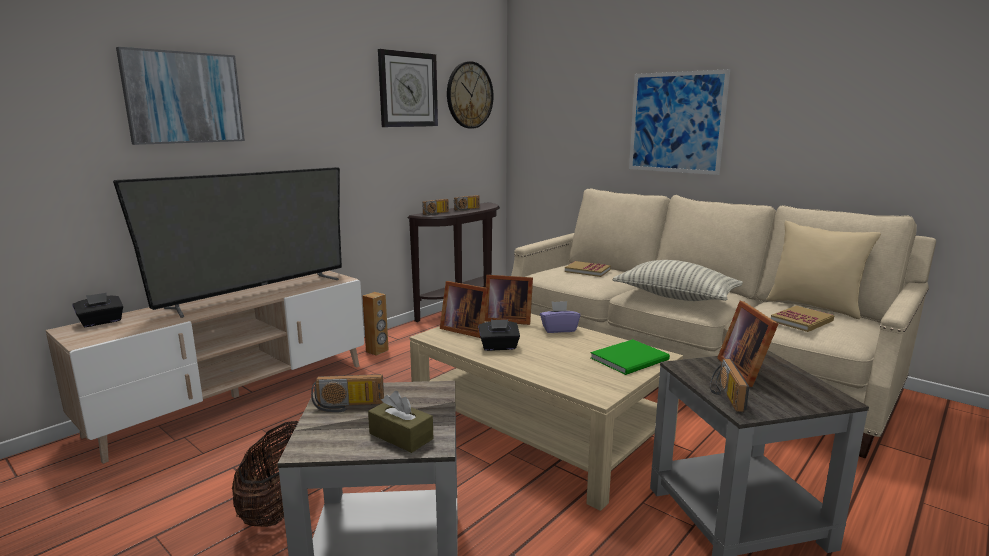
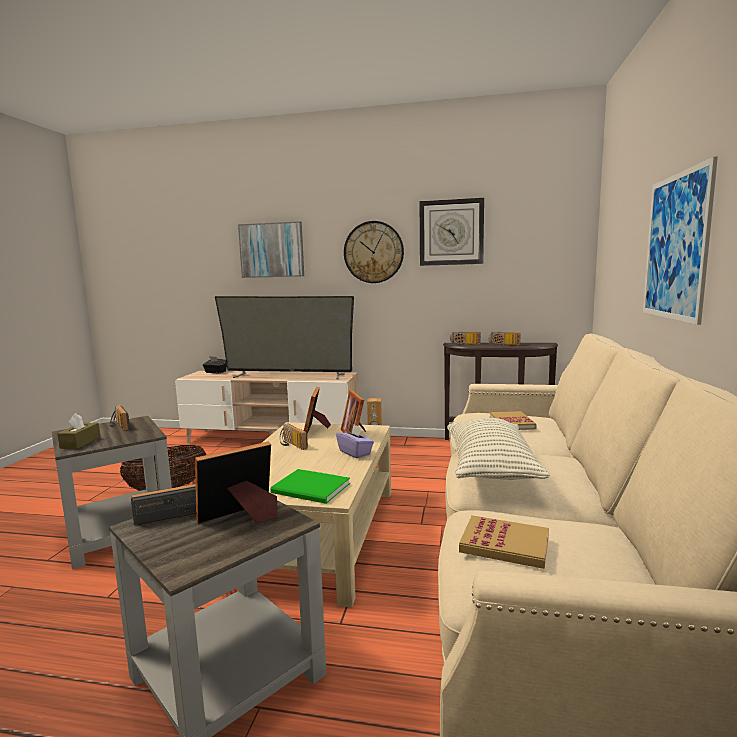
camera: 60 degrees right, 5 degrees down
wall clock [447,61,493,129] -> wall clock moved to [344,221,404,283]
black tissue box [478,320,520,351] -> radio [280,424,308,450]
beige pillow [767,221,881,319] -> none

